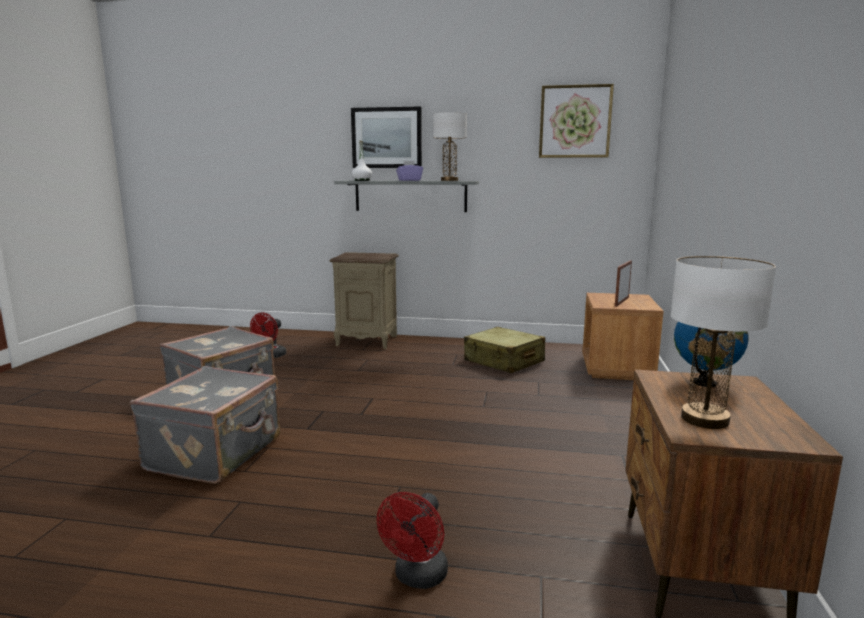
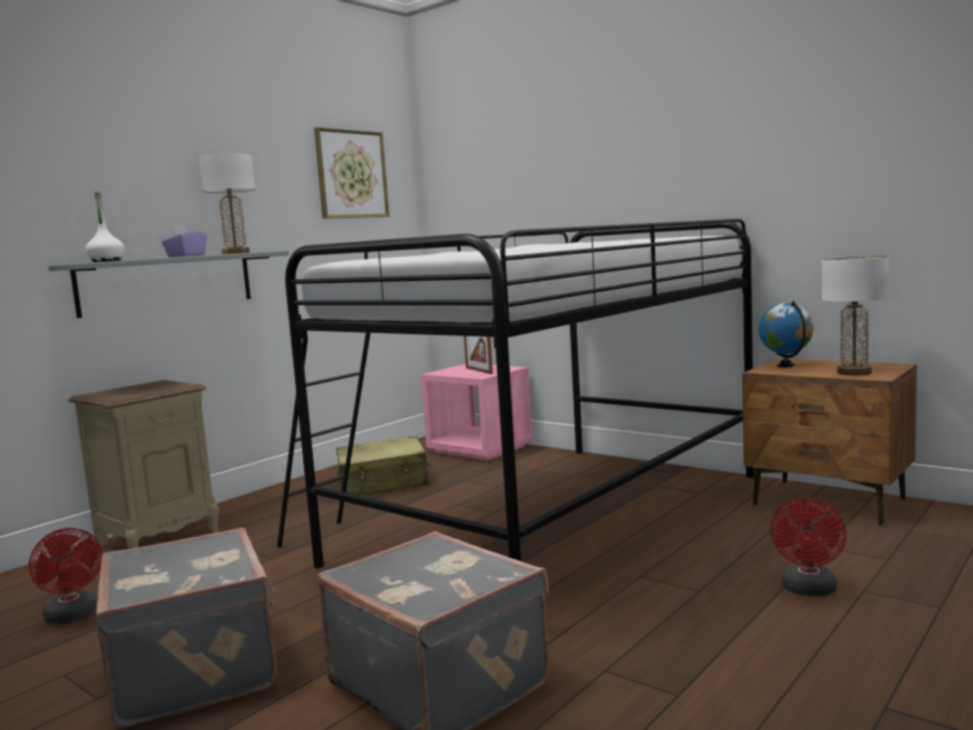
camera: 60 degrees left, 5 degrees down
picture [351,106,422,168] -> none
red fan [377,492,448,589] -> red fan turned 60 degrees clockwise [770,498,847,596]
brown nightstand [582,293,664,380] -> pink nightstand [421,364,533,461]
none -> black bed [277,219,754,568]

